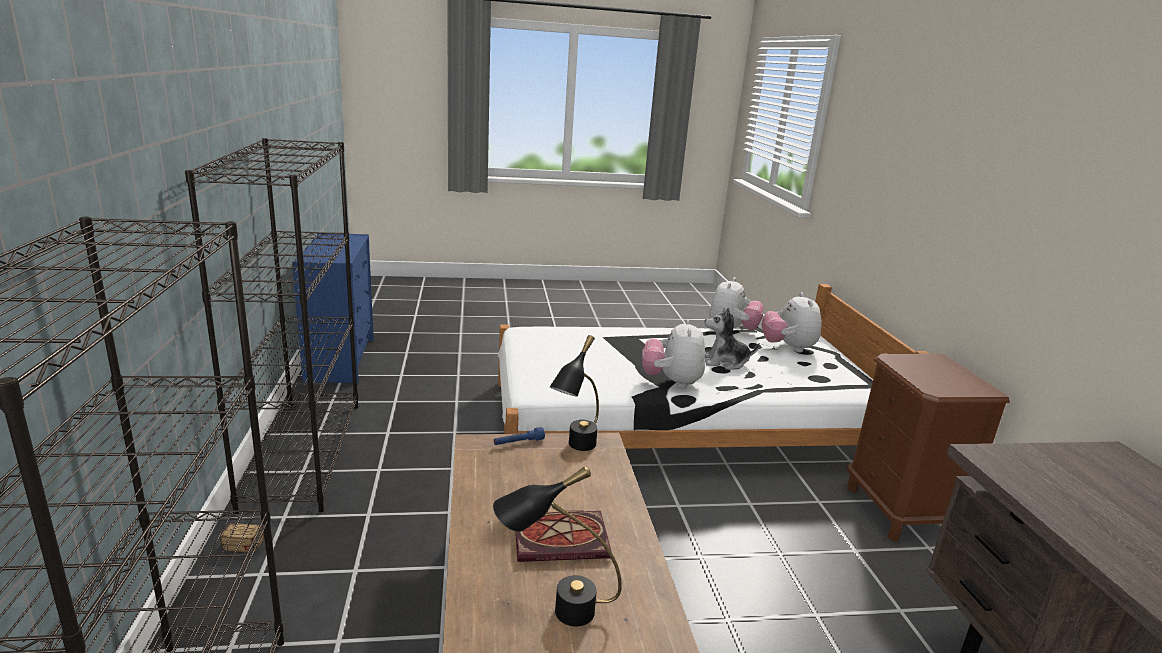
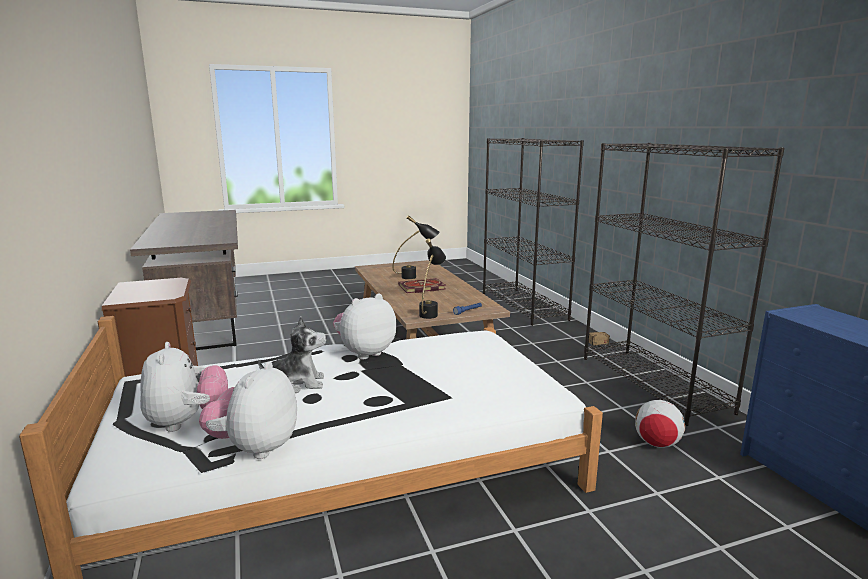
camera: 170 degrees right, 5 degrees down
plush toy [642,319,705,389] -> plush toy turned 120 degrees counterclockwise [333,294,396,359]
none -> football [635,400,685,448]

